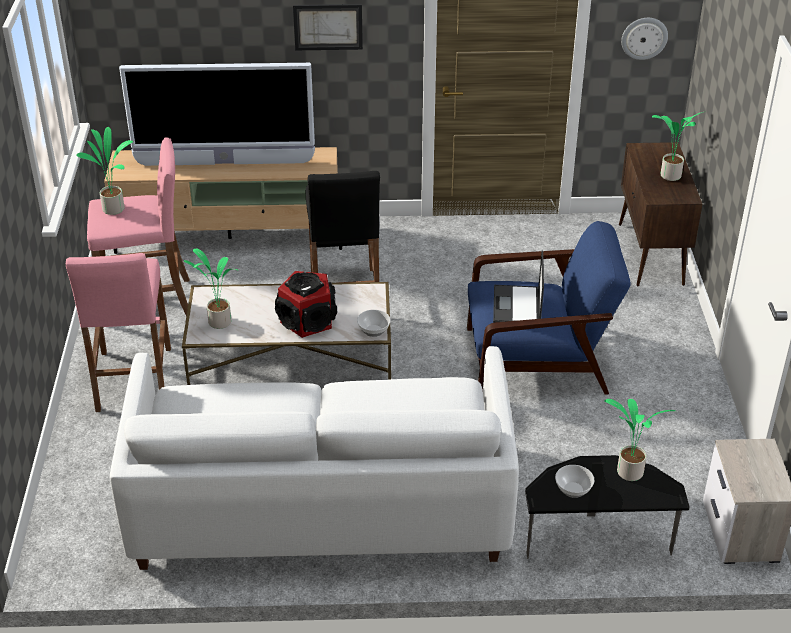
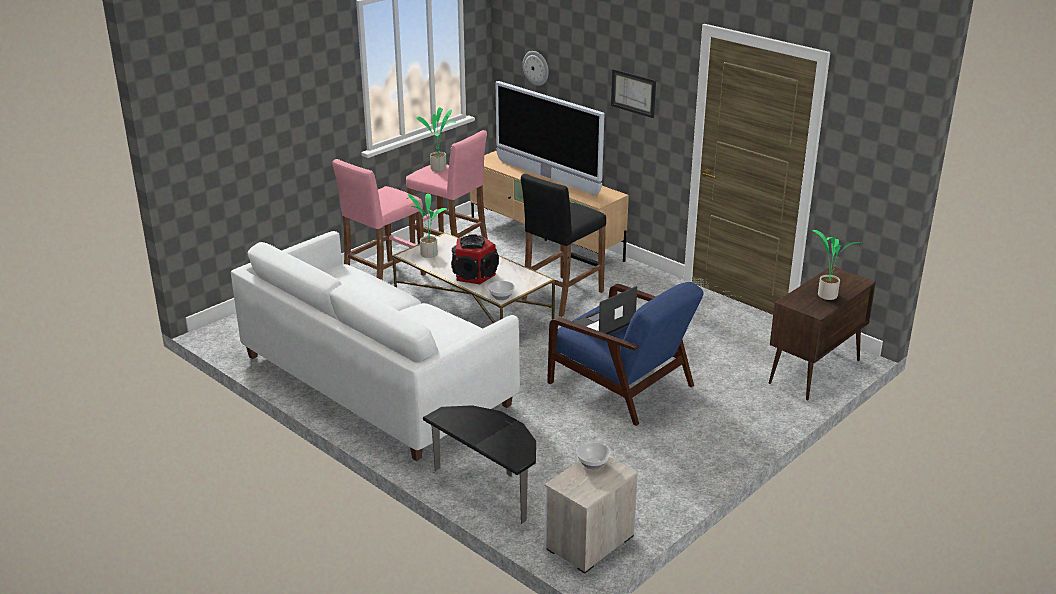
camera: 45 degrees right, 10 degrees down
bowl [555,465,595,498] -> bowl moved to [576,442,611,469]
potted plant [604,399,676,481] -> none
wall clock [621,18,668,60] -> wall clock moved to [523,51,549,86]

